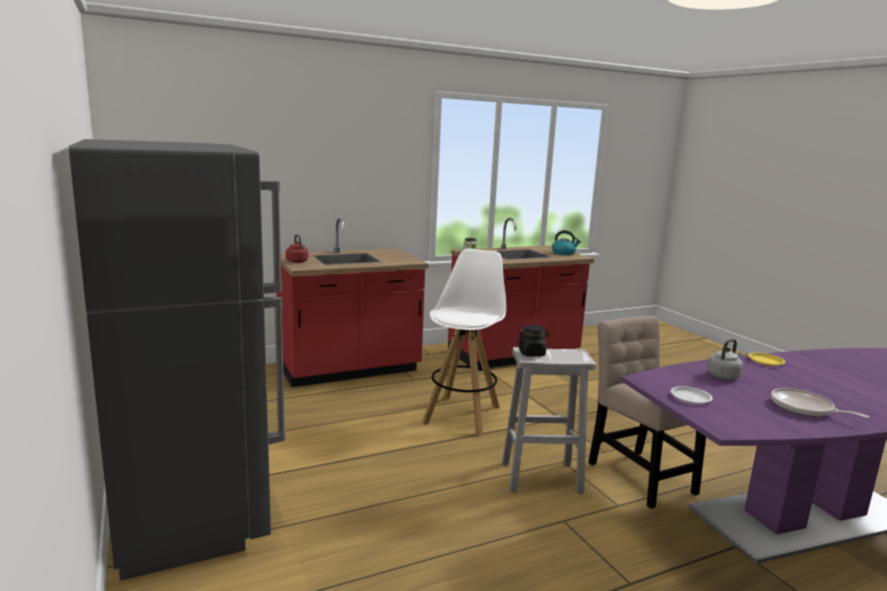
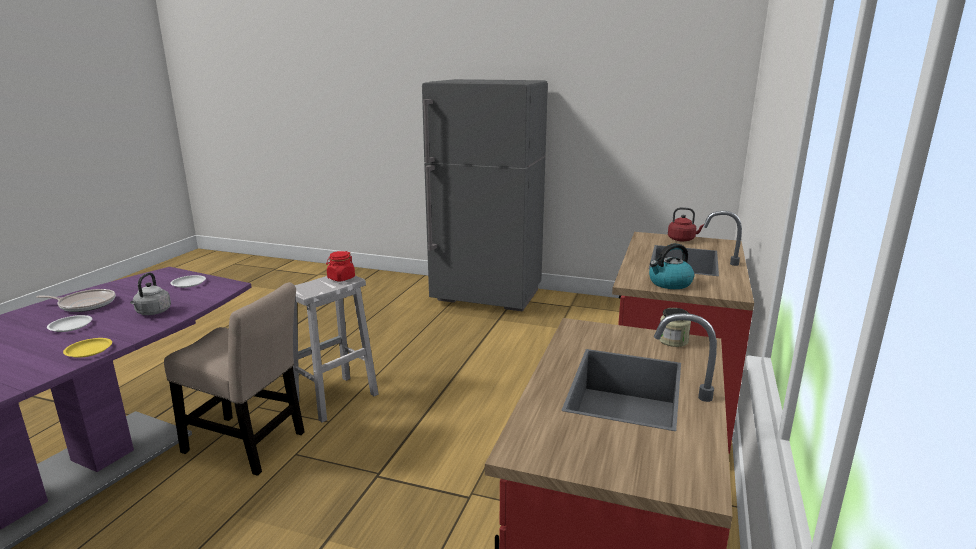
camera: 135 degrees right, 5 degrees up
white stool [422,248,506,436] -> none
black jar [517,325,550,357] -> red jar [326,251,355,281]
kettle [552,230,581,255] -> kettle moved to [649,243,694,289]
none -> white plate [47,315,92,332]

